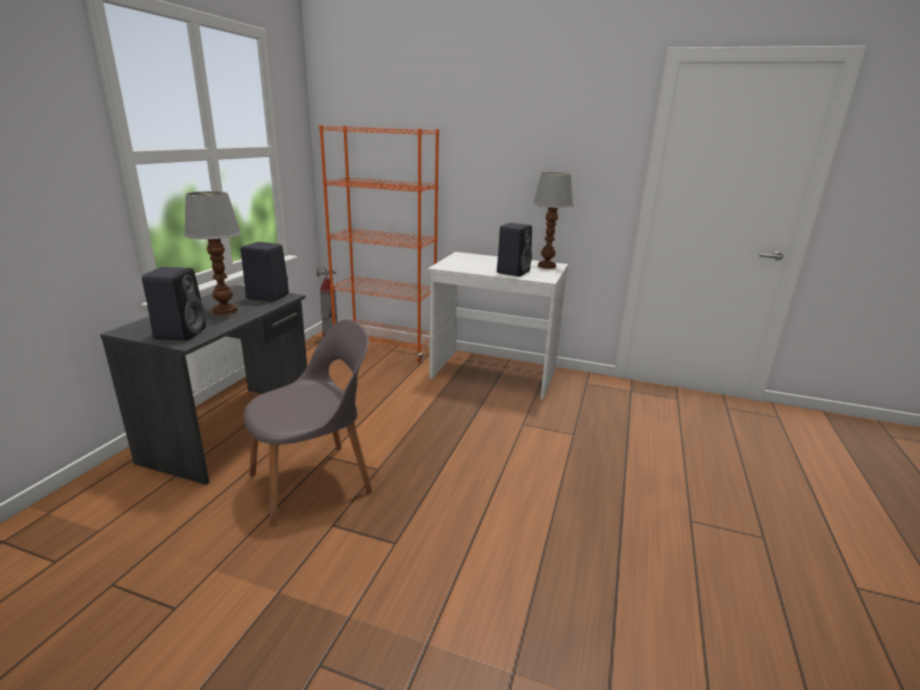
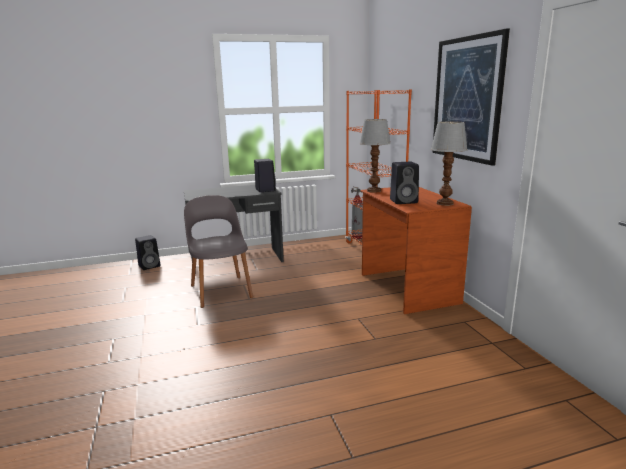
camera: 55 degrees right, 5 degrees down
black speaker [142,267,206,340] -> black speaker moved to [135,235,161,270]
table lamp [184,191,241,315] -> table lamp moved to [359,119,391,193]
grey chair [244,319,373,526] -> grey chair turned 135 degrees counterclockwise [184,195,253,308]
white desk [428,252,568,400] -> brown desk [360,187,472,314]
none -> picture [432,29,510,166]

